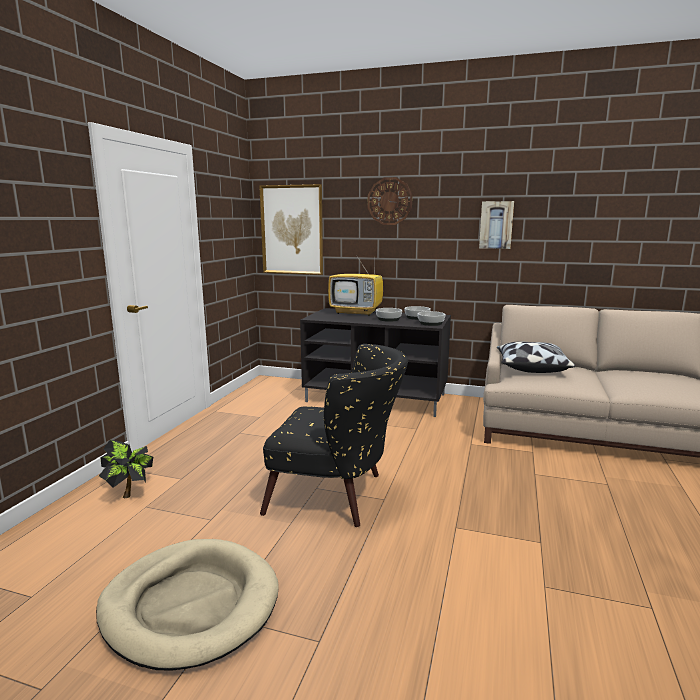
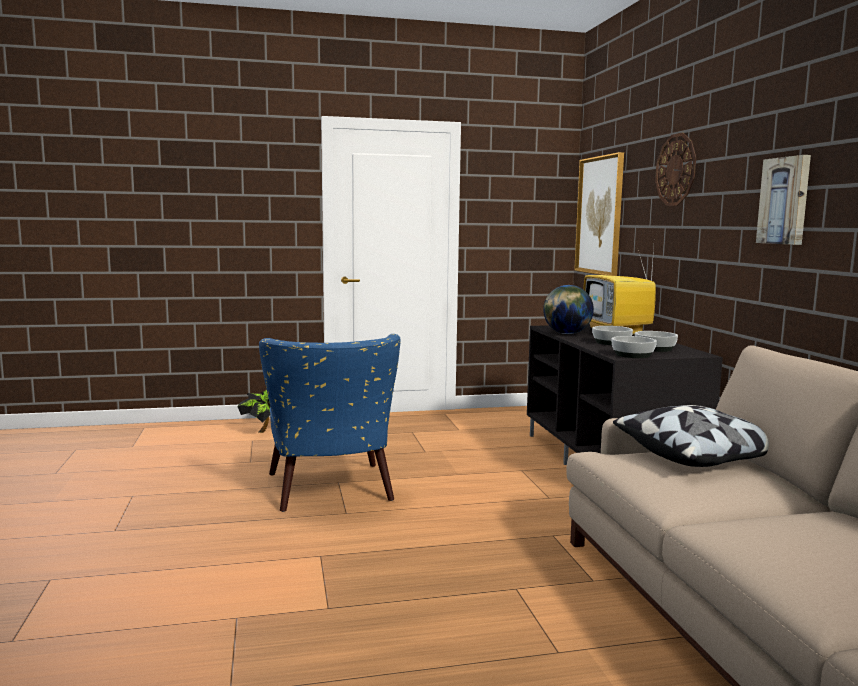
camera: 60 degrees right, 5 degrees down
beige dog bed [96,539,279,671] -> none
black armchair [260,344,408,527] -> blue armchair [259,334,401,512]
none -> globe [543,285,594,334]

